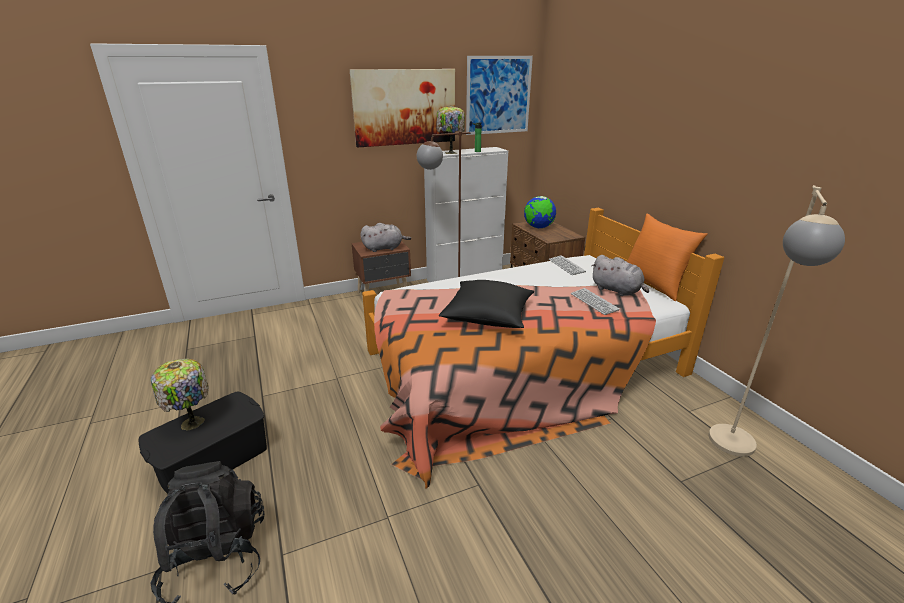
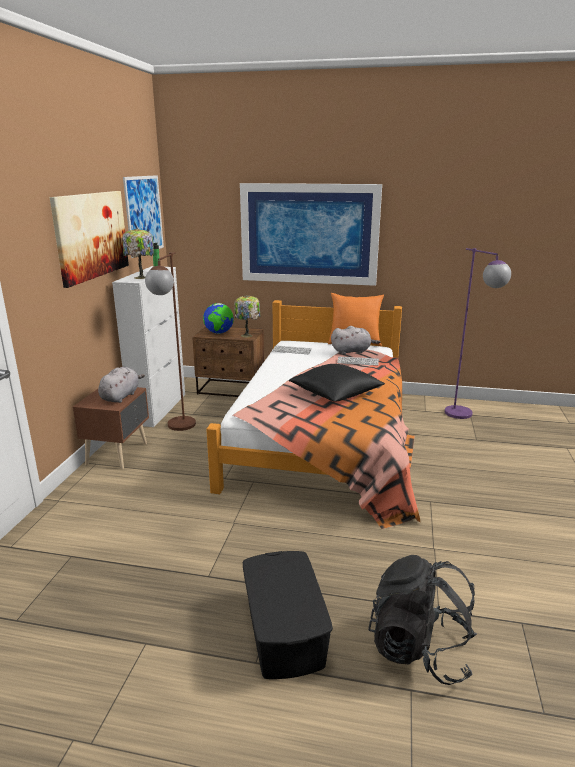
camera: 55 degrees left, 5 degrees down
table lamp [151,359,209,431] -> table lamp moved to [234,295,260,338]
beige floor lamp [709,185,845,457] -> purple floor lamp [445,248,511,419]
none -> picture [240,183,382,286]

